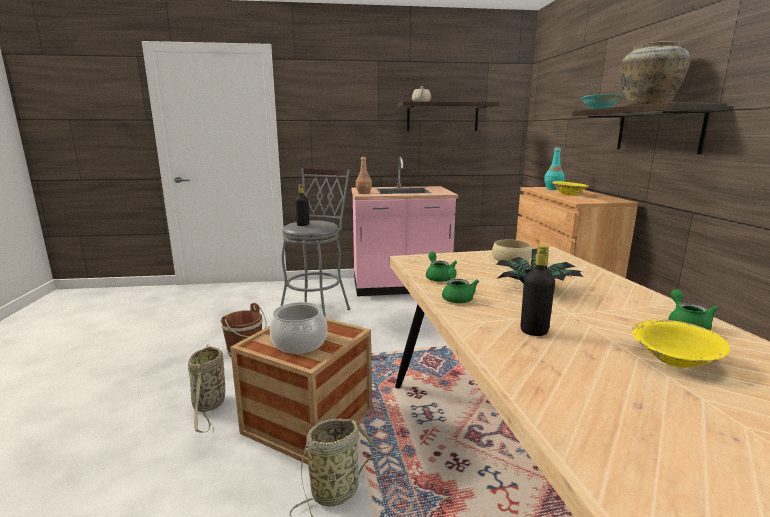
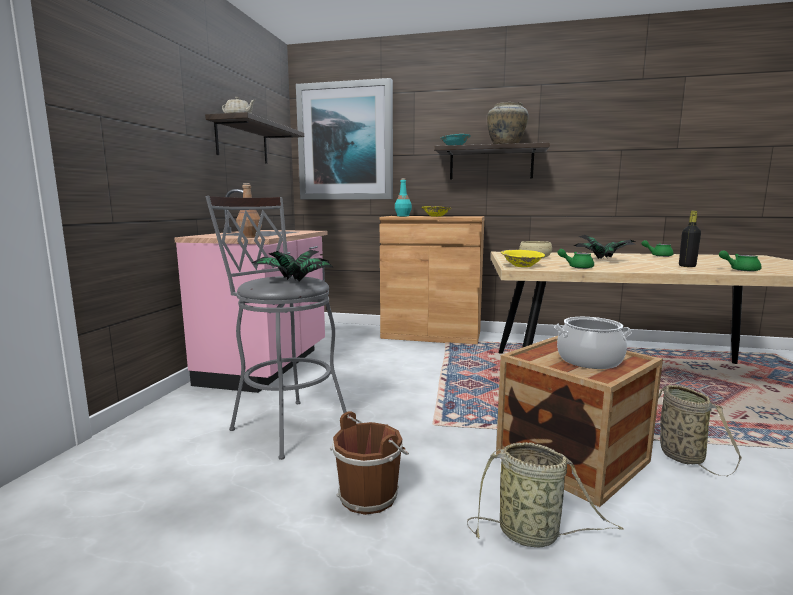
camera: 70 degrees left, 5 degrees down
black bottle [295,184,309,226] -> potted plant [252,250,334,281]
green teapot [442,268,479,303] -> green teapot moved to [719,250,762,272]
yellow bowl [632,319,730,368] -> yellow bowl moved to [500,250,545,267]
none -> picture [296,78,393,200]

